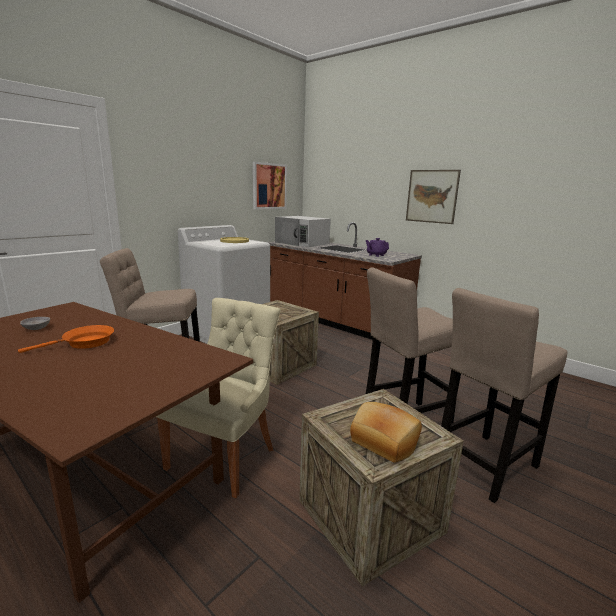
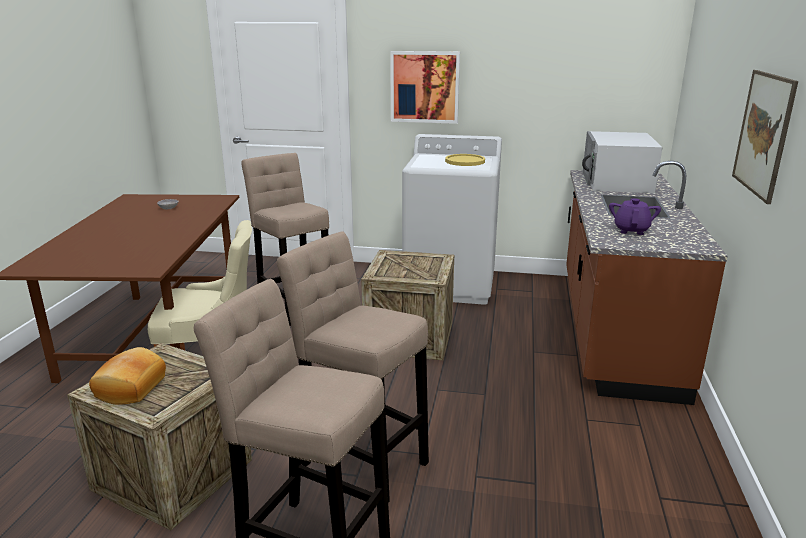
camera: 60 degrees right, 5 degrees up
orange frying pan [18,325,114,353] -> none
picture [253,162,287,209] -> picture moved to [390,51,460,124]

